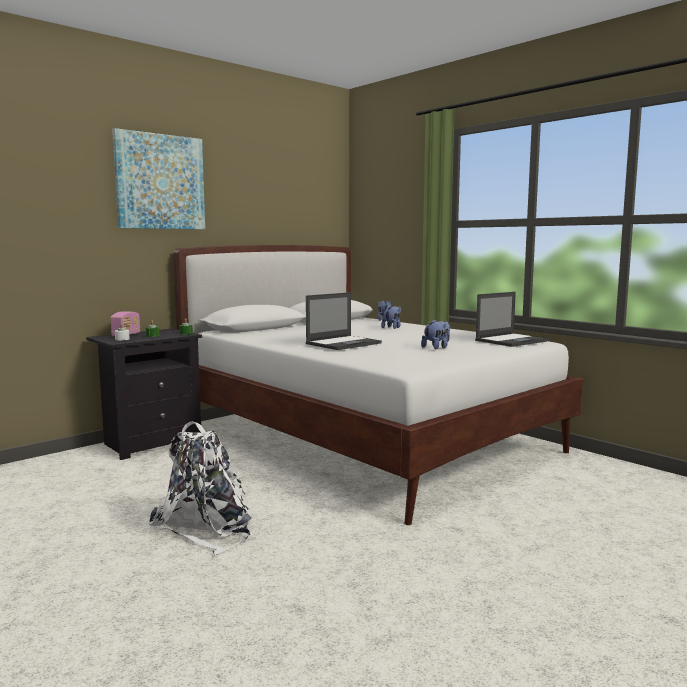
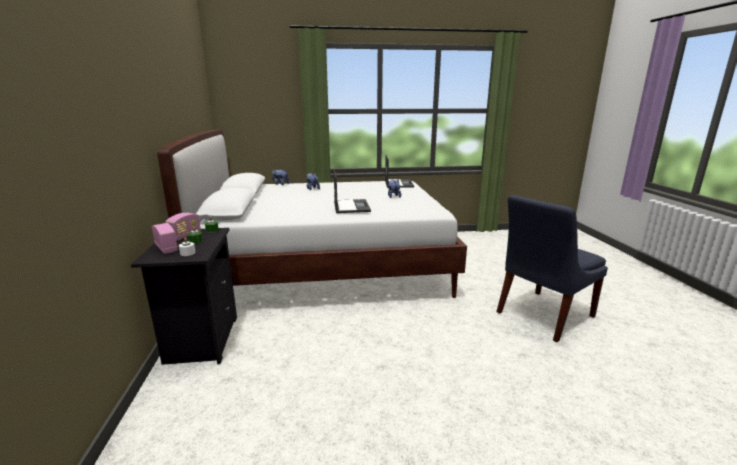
camera: 55 degrees left, 10 degrees up
picture [112,128,205,229] -> none
white backpack [149,421,251,555] -> none
none -> radio [165,213,201,241]
none -> blue chair [496,195,608,342]

